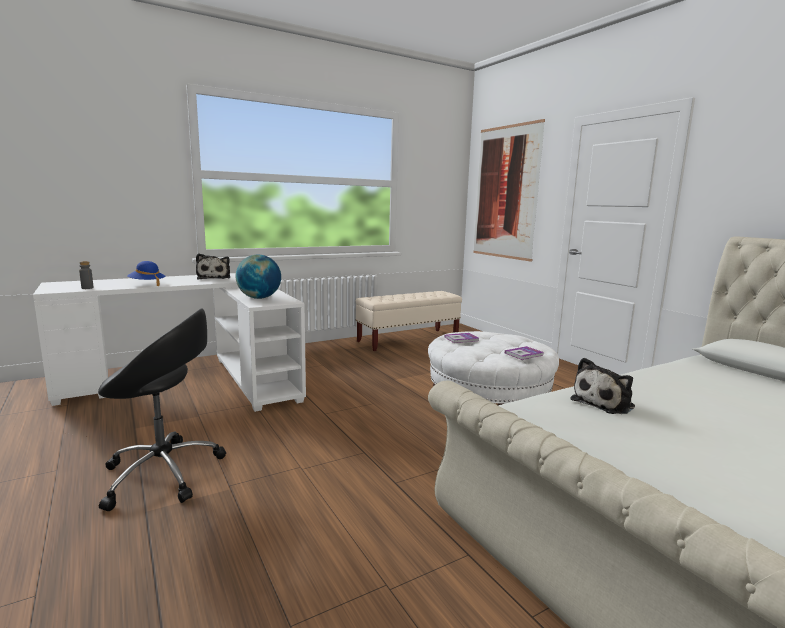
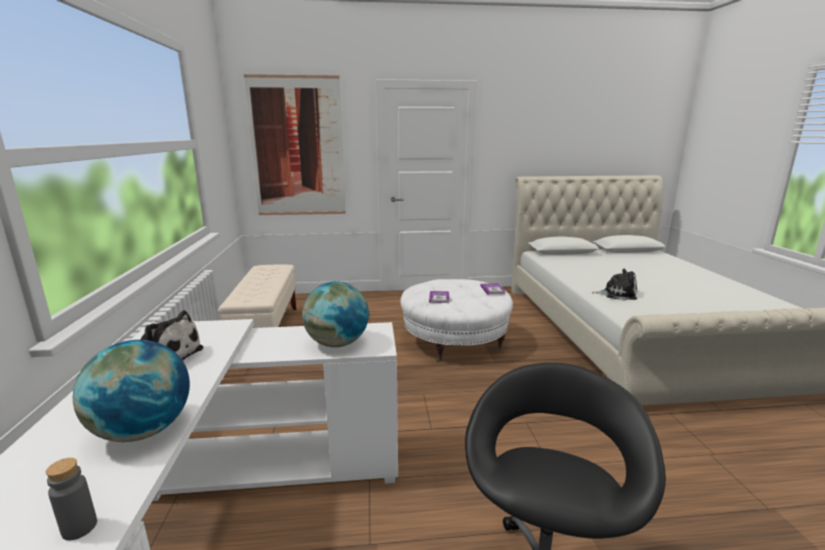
camera: 65 degrees left, 5 degrees up
blue hat [127,261,166,286] -> globe [73,340,190,442]
plush toy [570,358,635,414] -> plush toy turned 60 degrees counterclockwise [592,269,637,300]

